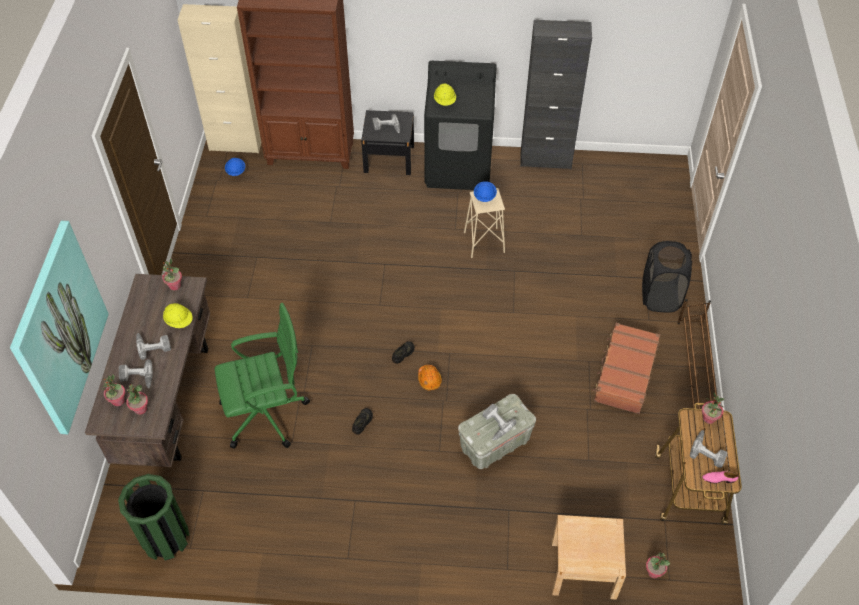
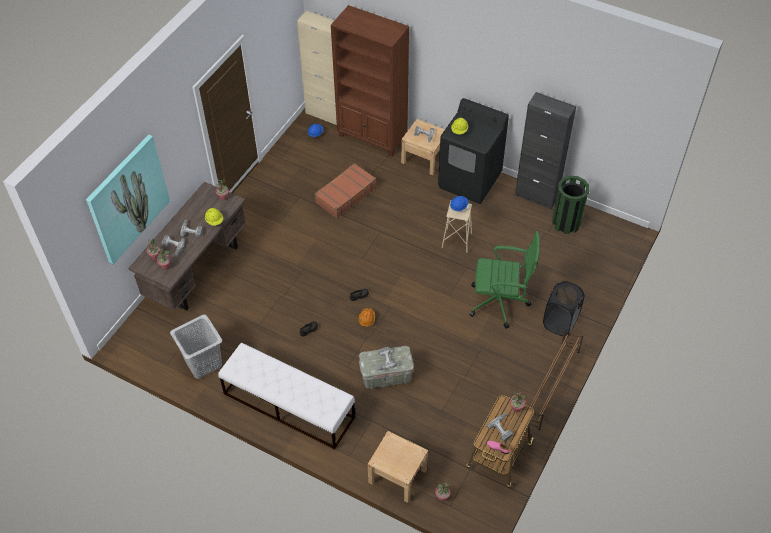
camera: 25 degrees right, 0 degrees up
green trash can [118,474,190,560] -> green trash can moved to [552,176,589,234]
green office chair [215,303,310,449] -> green office chair moved to [470,231,540,329]
black nightstand [361,110,414,175] -> beige nightstand [401,119,445,175]
brown suitcase [592,323,660,414] -> brown suitcase moved to [315,163,376,218]
none -> grey laundry basket [170,315,222,379]
none -> white bench [218,343,355,449]

